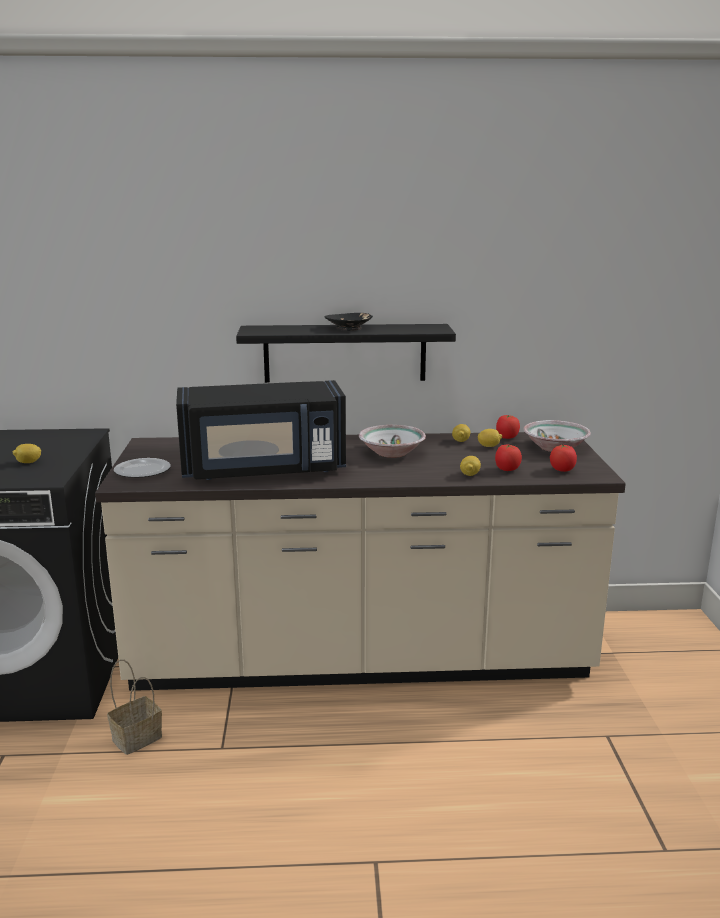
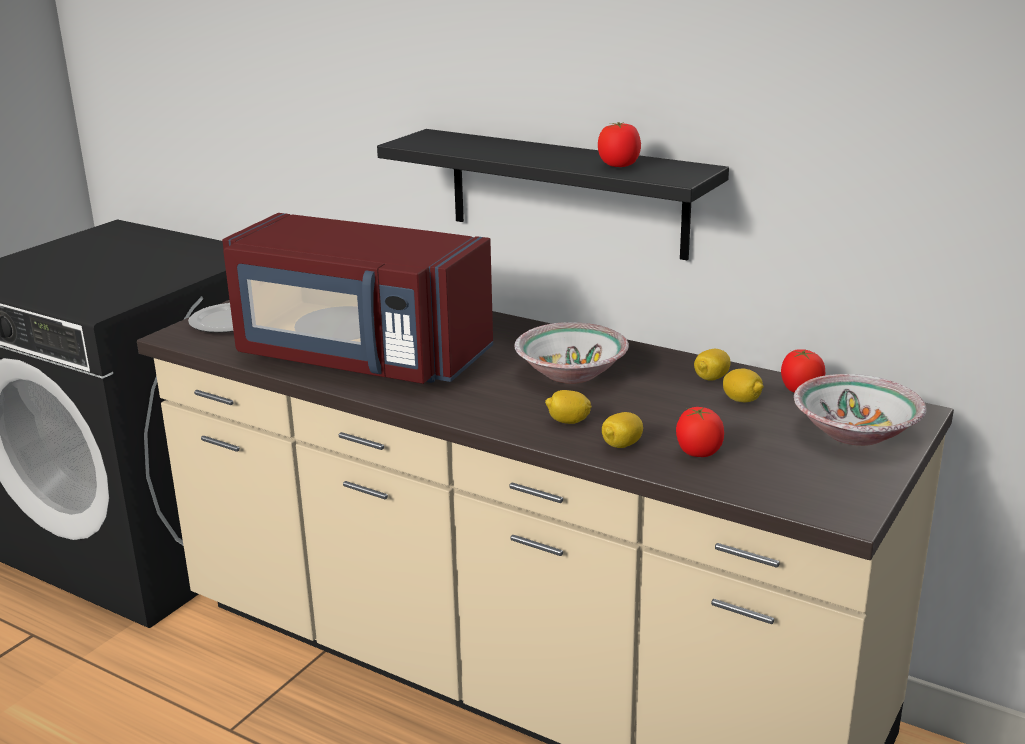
camera: 35 degrees right, 5 degrees up
lemon [13,444,41,463] -> lemon moved to [545,390,592,424]
basket [107,660,162,755] -> none
black microwave [176,380,346,480] -> red microwave [222,213,493,384]
black bowl [325,313,373,331] -> none
tomato [550,444,577,472] -> tomato moved to [598,122,641,167]

